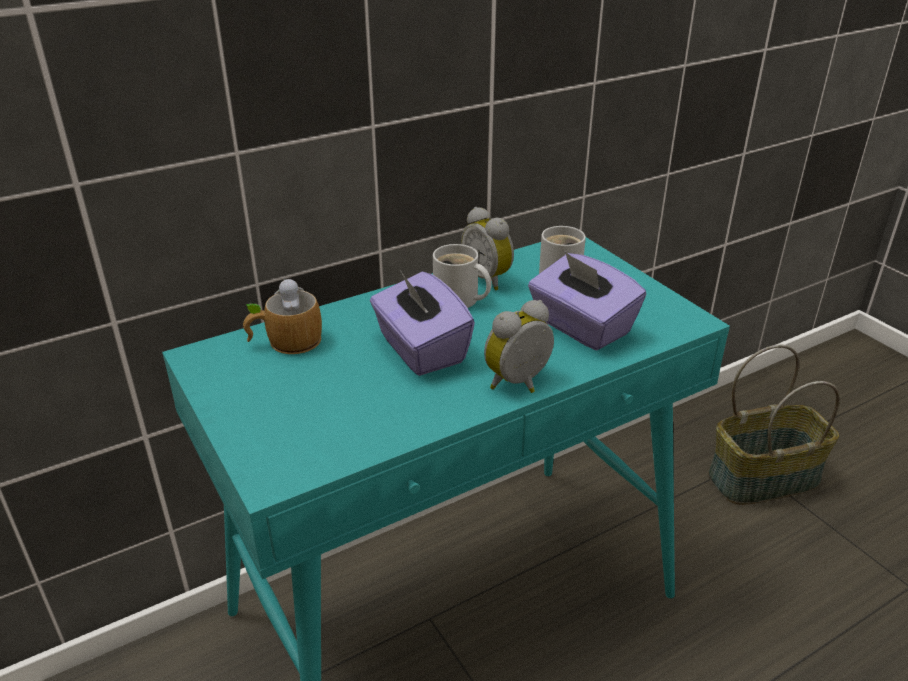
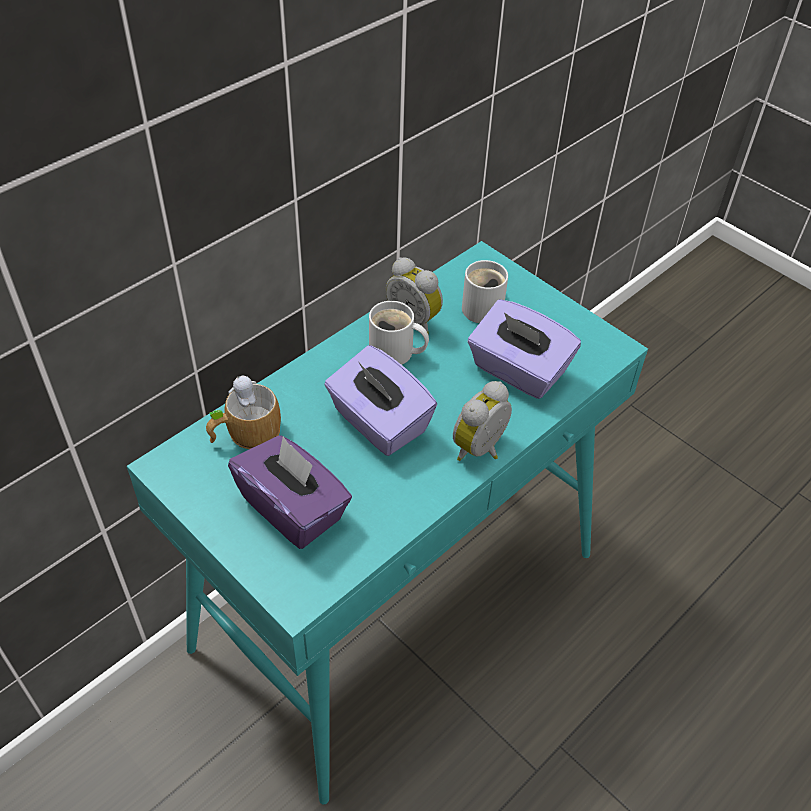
camera: 15 degrees left, 15 degrees up
basket [708,345,840,505] -> none
none -> purple tissue box [228,435,352,549]

